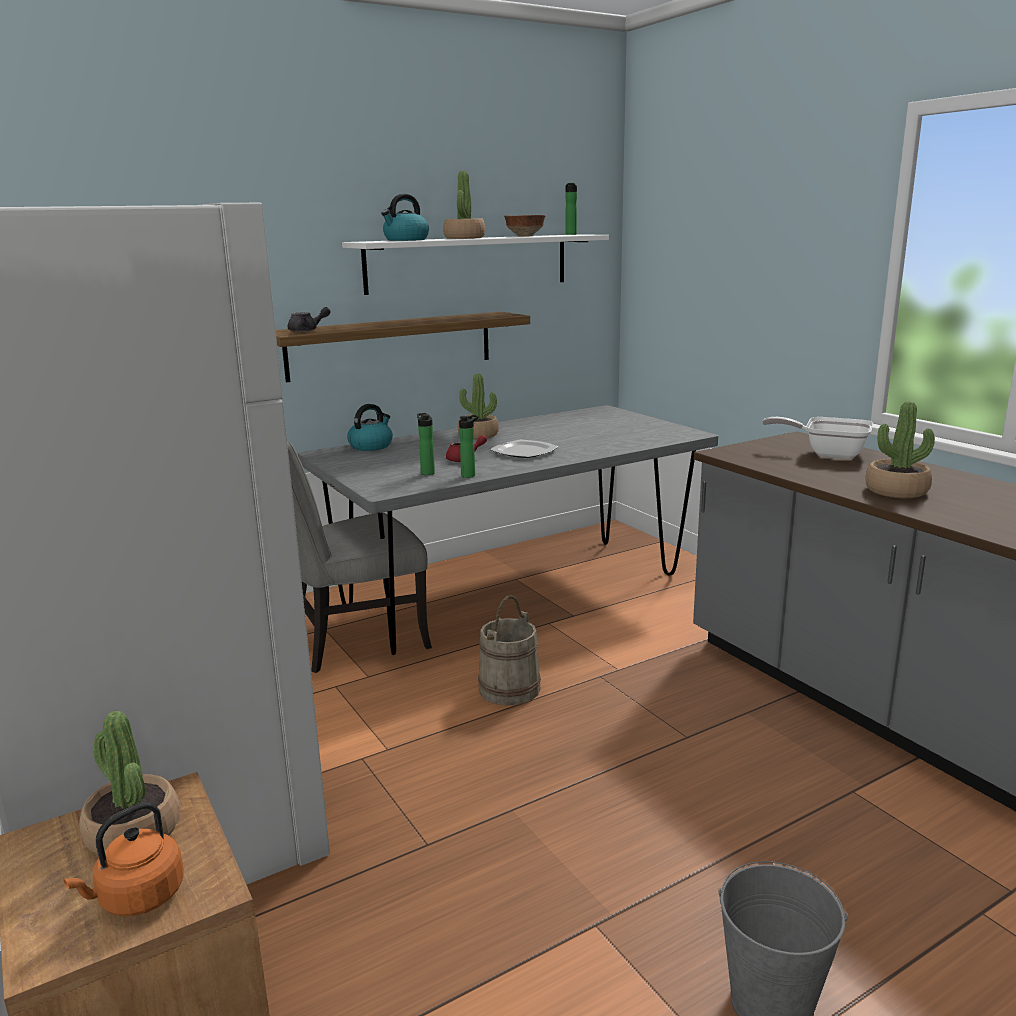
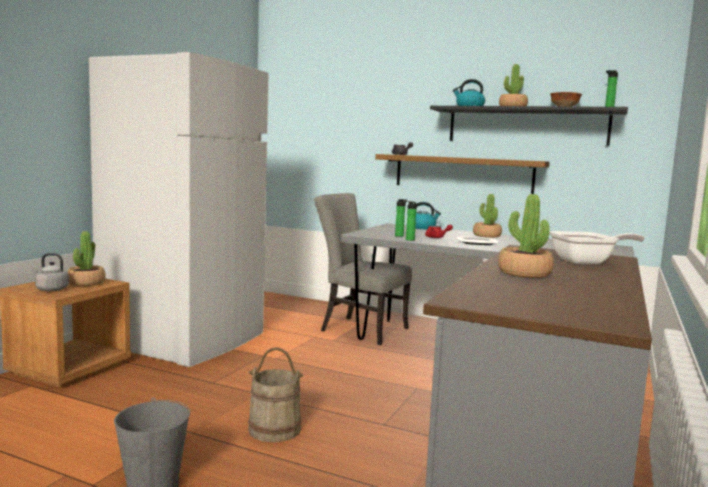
camera: 55 degrees right, 10 degrees down
orange kettle [63,802,184,916] -> grey kettle [32,253,69,292]
white shelf [342,234,609,295] -> black shelf [430,106,628,146]
beige bucket [478,595,541,706] -> beige bucket moved to [248,347,304,442]
frying pan [762,417,873,459] -> frying pan turned 90 degrees clockwise [550,231,644,264]

